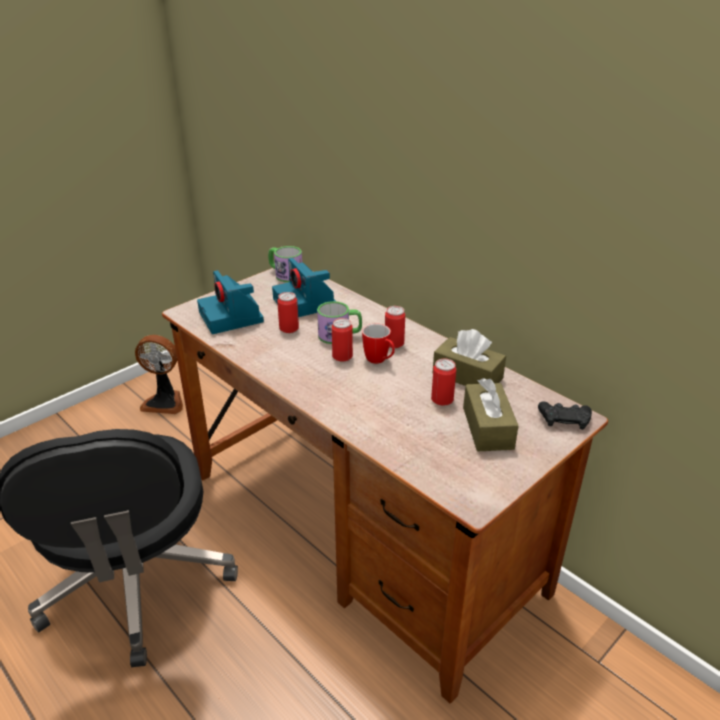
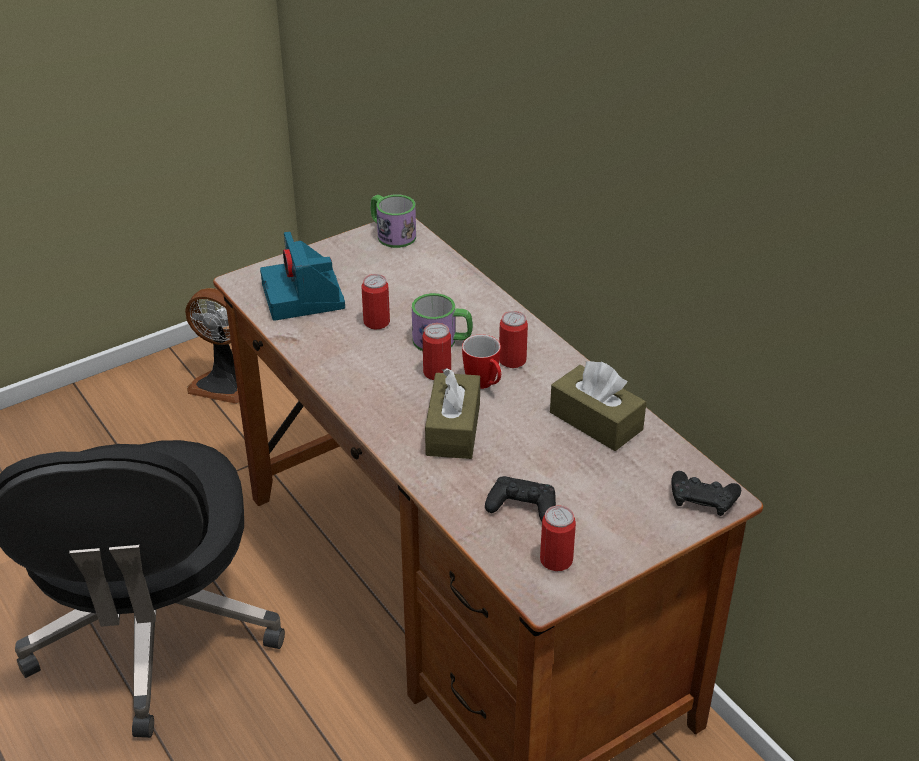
camera: 10 degrees right, 5 degrees up
camera [272,258,335,317] -> none
can [431,359,456,406] -> can moved to [540,506,576,571]
brown tissue box [463,378,519,451] -> brown tissue box moved to [425,368,480,459]
none -> black game controller [485,476,556,522]

